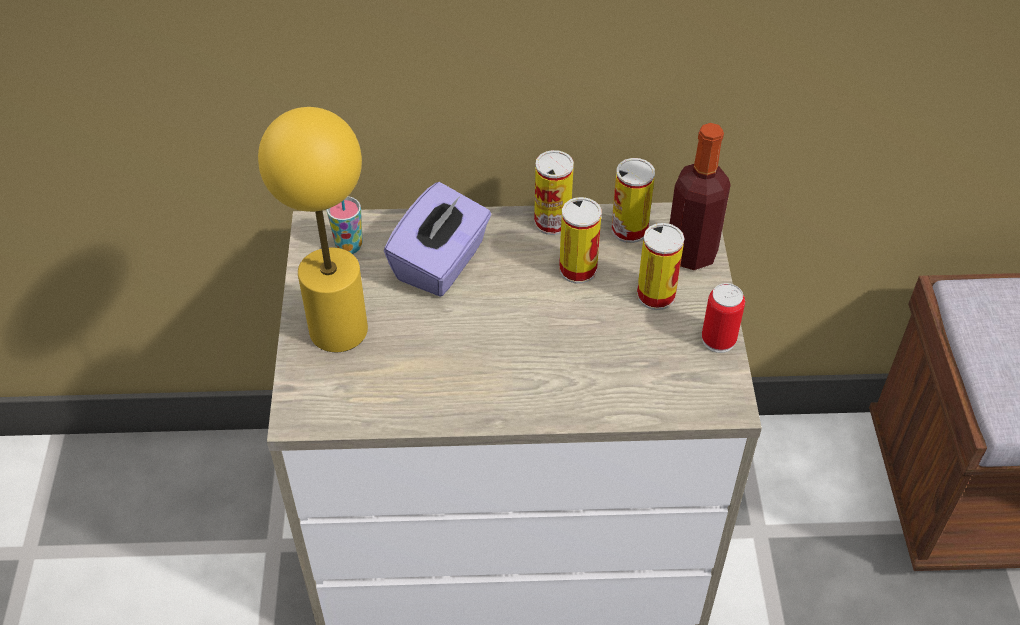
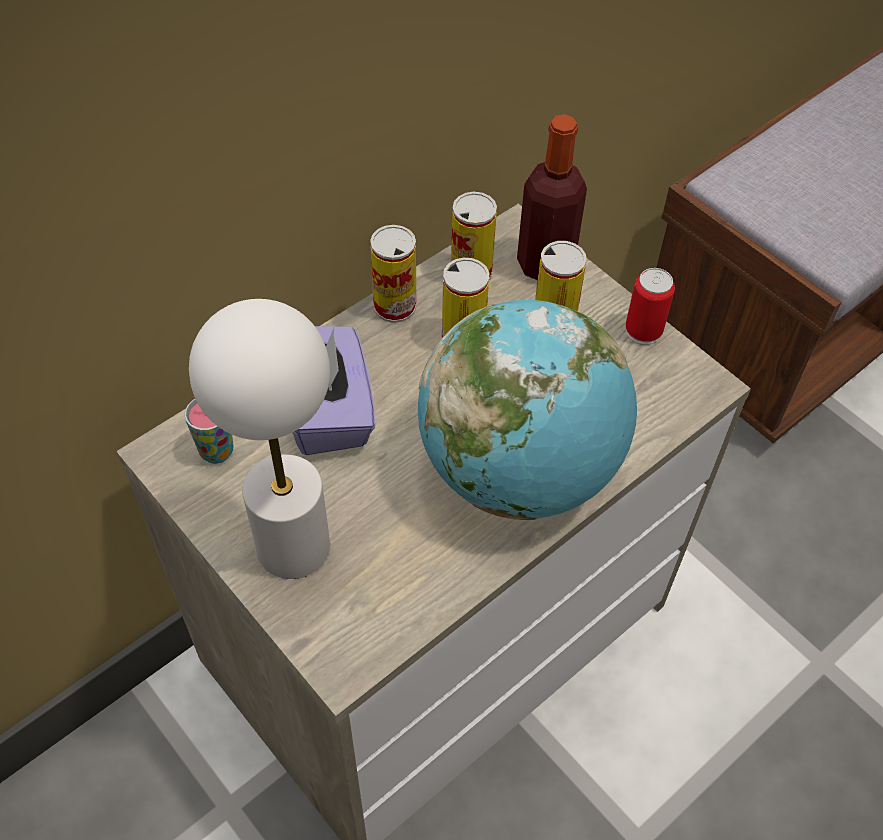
camera: 40 degrees left, 5 degrees up
yellow table lamp [258,107,368,352] -> white table lamp [189,299,330,579]
none -> globe [418,300,637,520]

